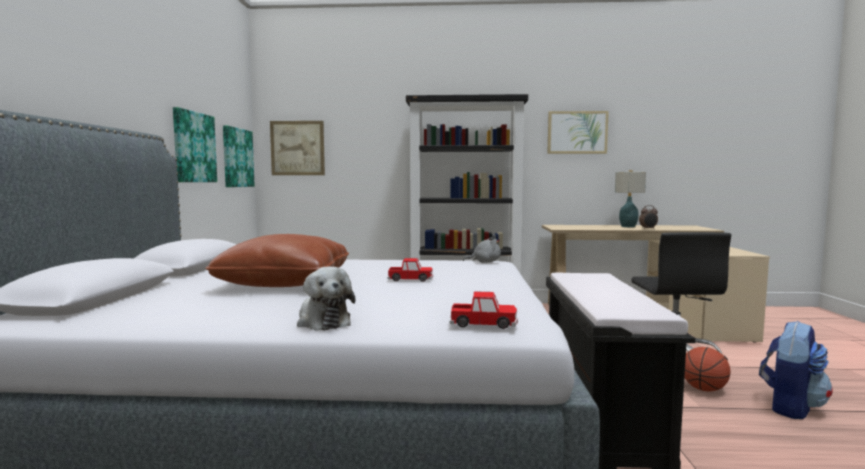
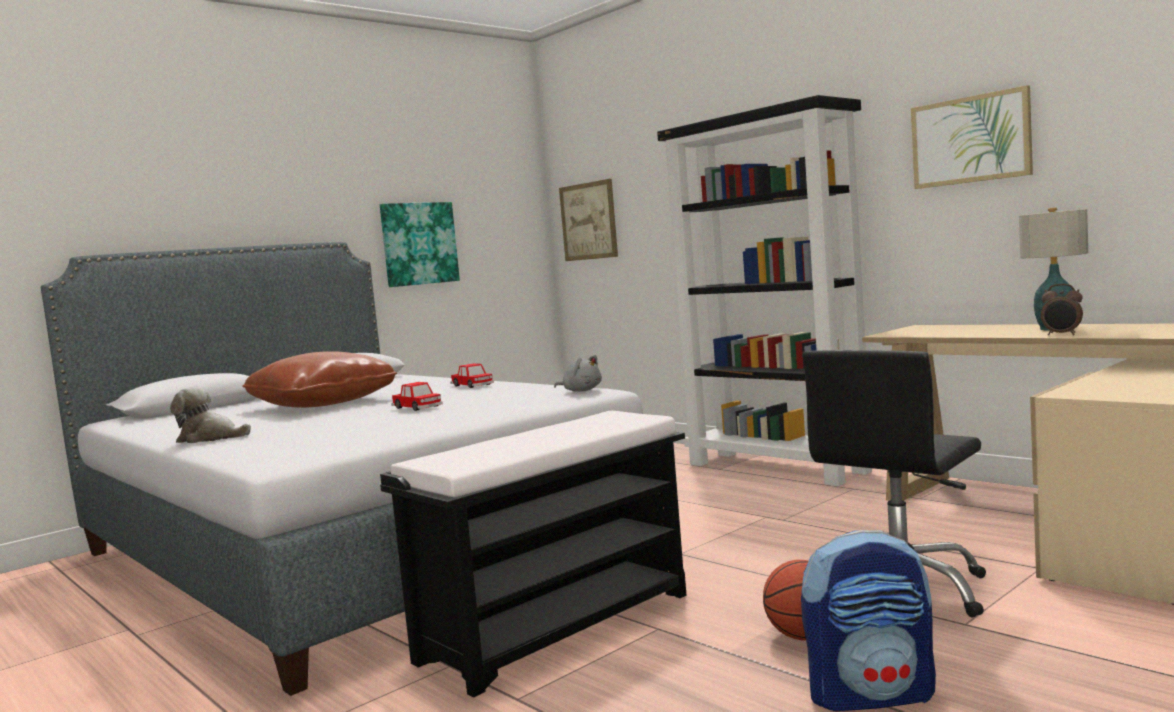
camera: 45 degrees right, 0 degrees up
picture [223,125,255,187] -> none
plush toy [297,267,355,331] -> plush toy turned 90 degrees clockwise [170,386,251,443]
toy car [450,291,518,329] -> toy car moved to [450,363,494,388]

